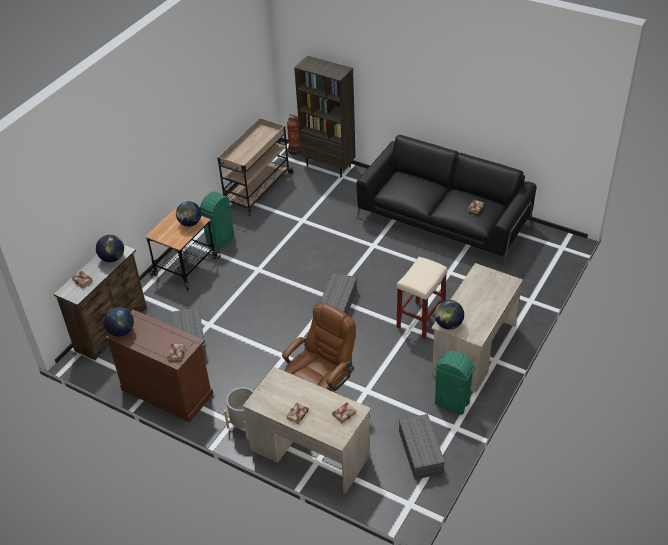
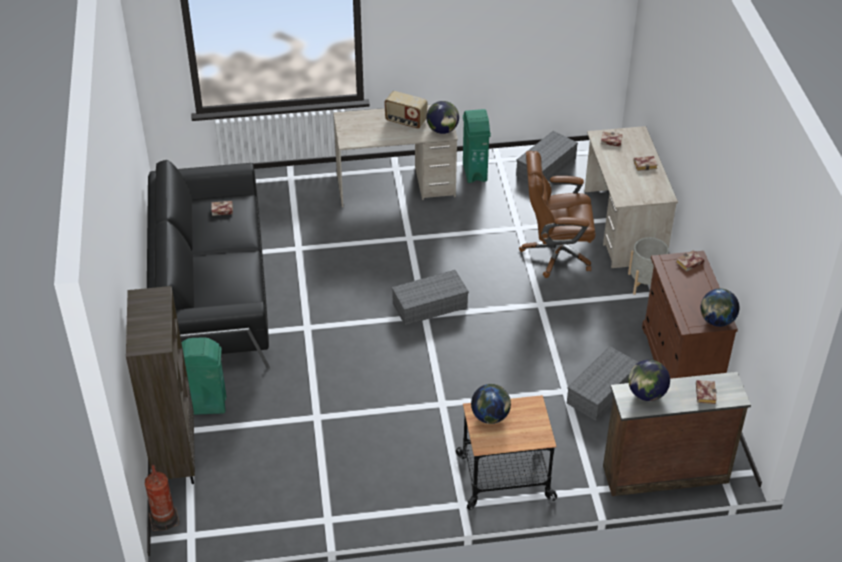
camera: 130 degrees left, 0 degrees up
green trash can [200,192,234,250] -> green trash can moved to [182,337,226,415]
beige cart [217,118,294,216] -> none
beige stool [397,257,447,339] -> none
none -> radio [384,91,428,129]

